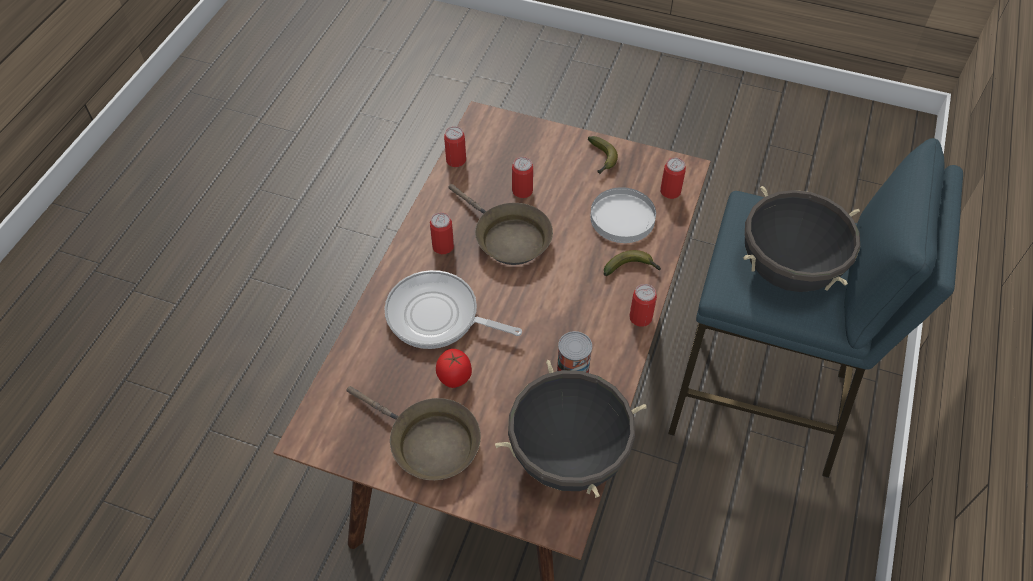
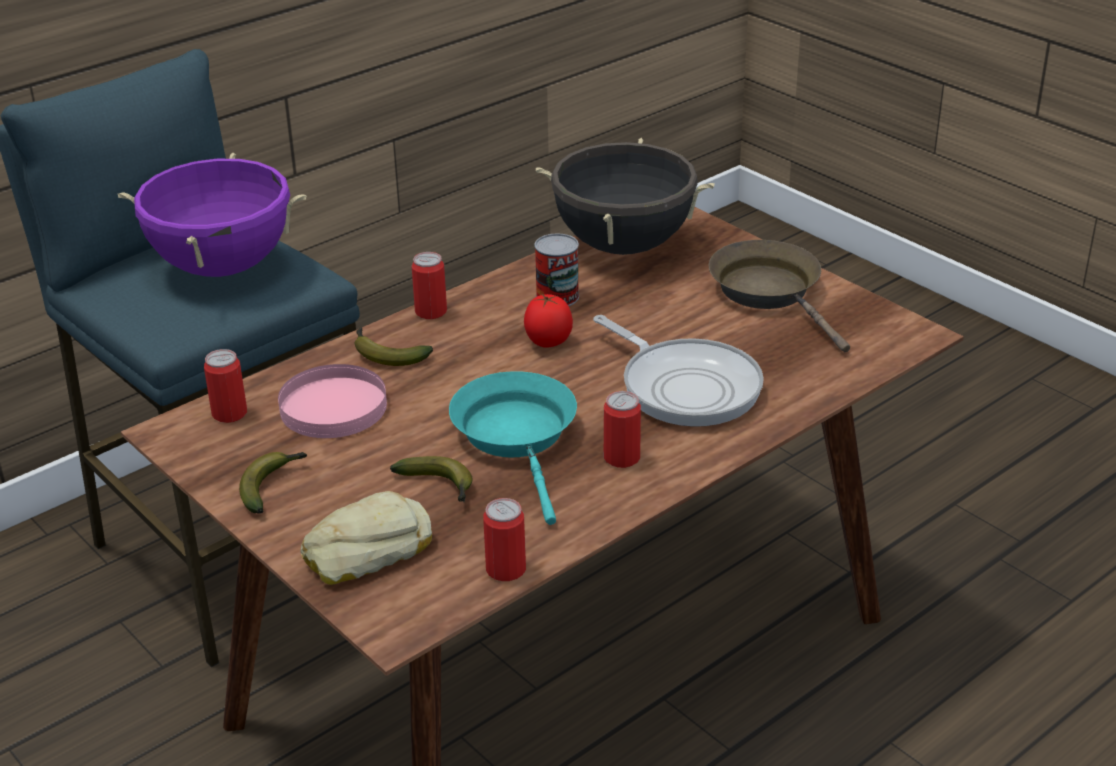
camera: 150 degrees left, 20 degrees down
tomato [436,349,472,388] -> tomato moved to [524,293,573,348]
brown frying pan [448,184,553,265] -> turquoise frying pan [449,371,577,525]
can [512,157,533,198] -> banana [390,456,472,502]
white plate [590,187,656,243] -> pink plate [278,364,387,438]
black cooking pot [743,186,860,292] -> purple cooking pot [118,153,307,277]
none -> bread [301,491,432,585]

